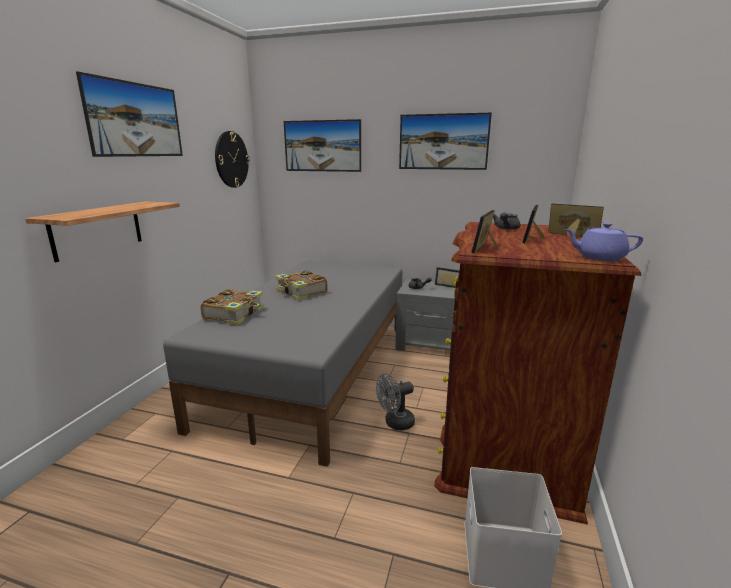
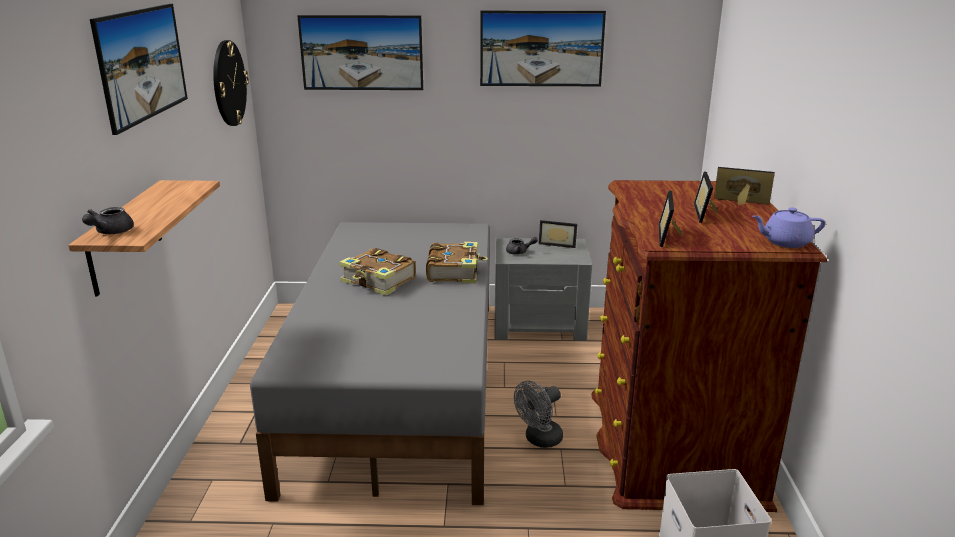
camera: 15 degrees left, 5 degrees up
book [201,289,264,325] -> book moved to [426,242,488,284]
grey teapot [493,212,521,230] -> grey teapot moved to [82,207,134,234]

